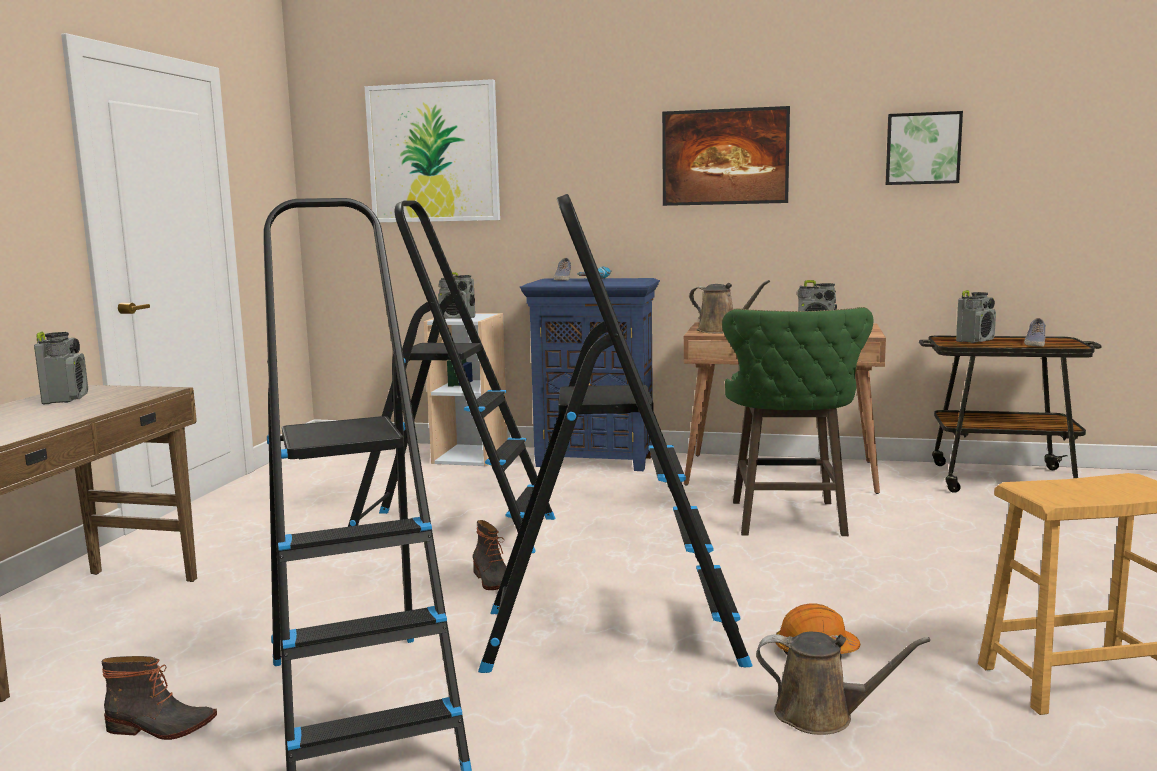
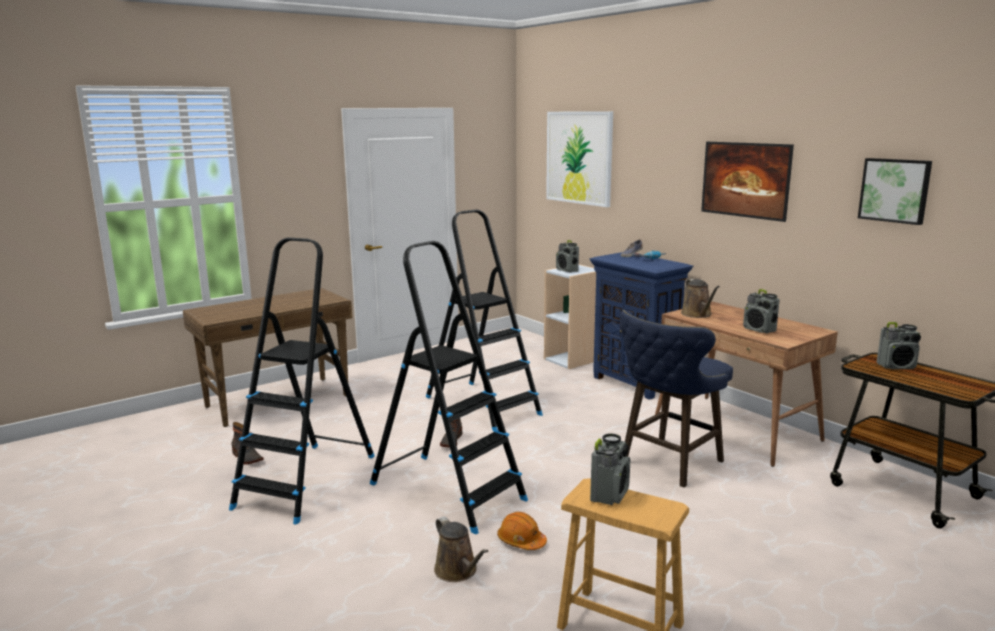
camera: 40 degrees right, 5 degrees up
radio [34,332,88,405] -> radio moved to [590,433,631,505]
green stool [722,307,873,536] -> blue stool [620,310,733,487]
shoe [1024,318,1046,347] -> none

